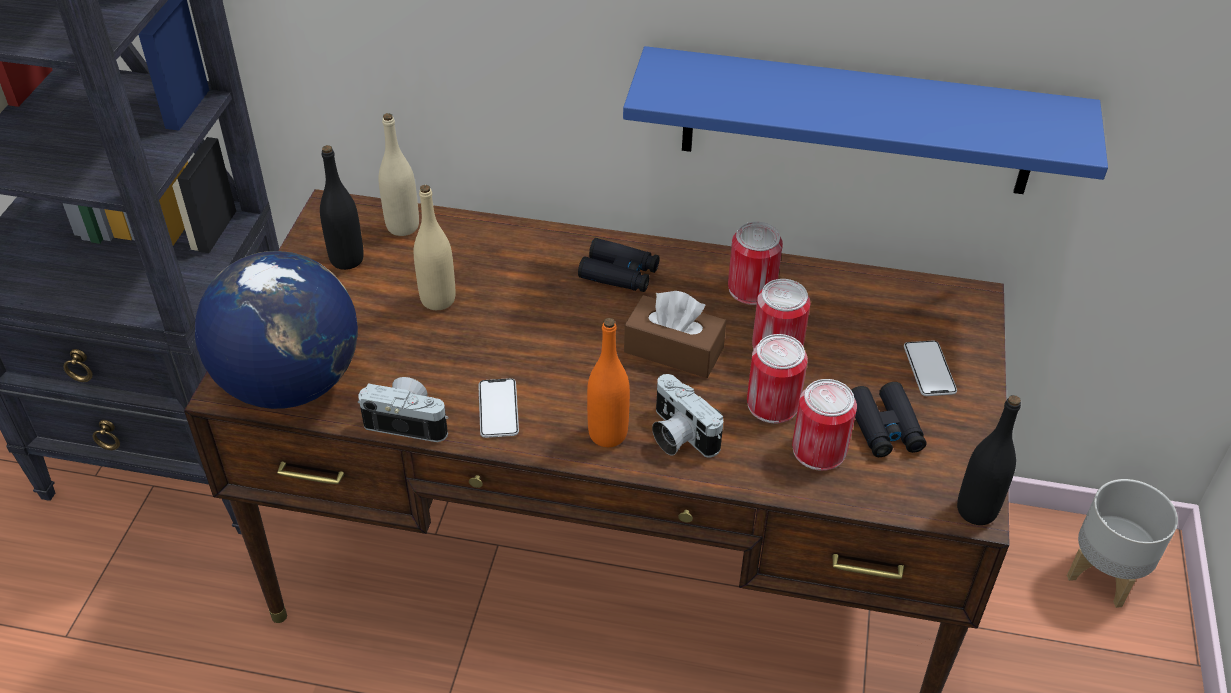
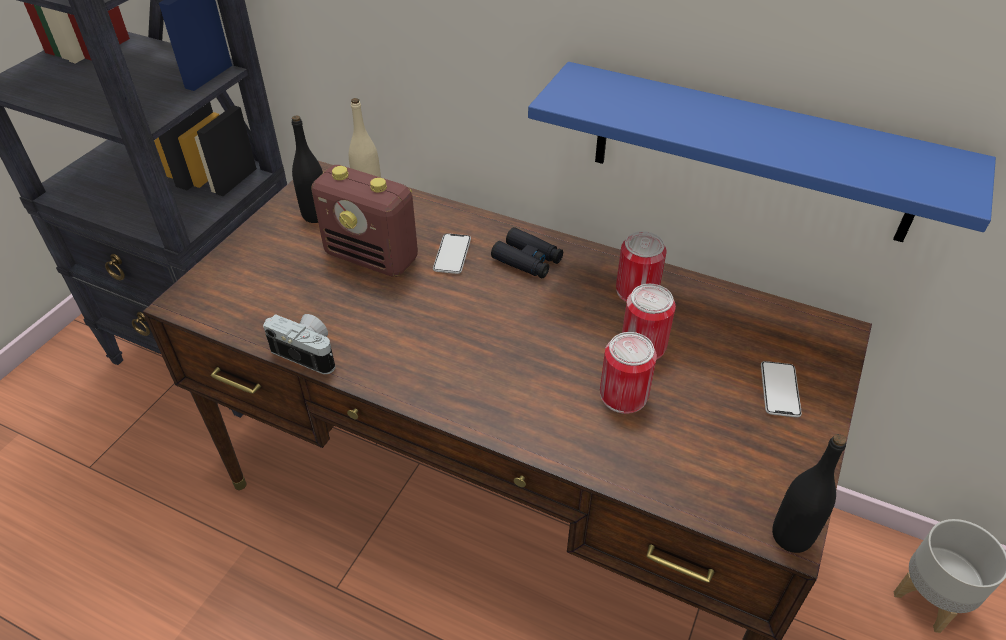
camera: 15 degrees right, 0 degrees up
globe [195,251,358,409] -> none
beige bottle [414,185,455,310] -> radio [311,165,418,277]
phone [478,378,519,438] -> phone moved to [433,233,471,274]
orange bottle [587,318,630,447] -> none
brown tissue box [624,291,726,378] -> none
camera [652,374,723,458] -> none
can [792,379,857,471] -> none
black binoculars [851,382,926,457] -> none

